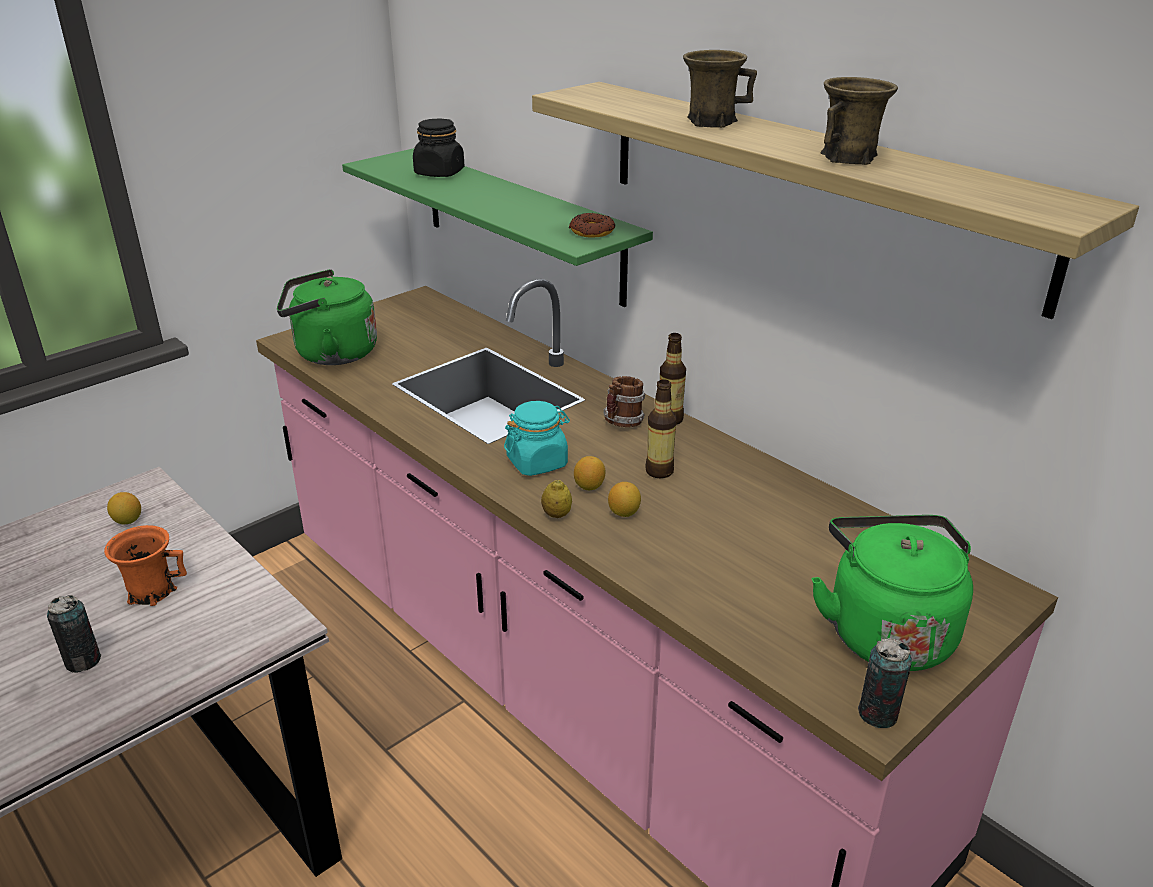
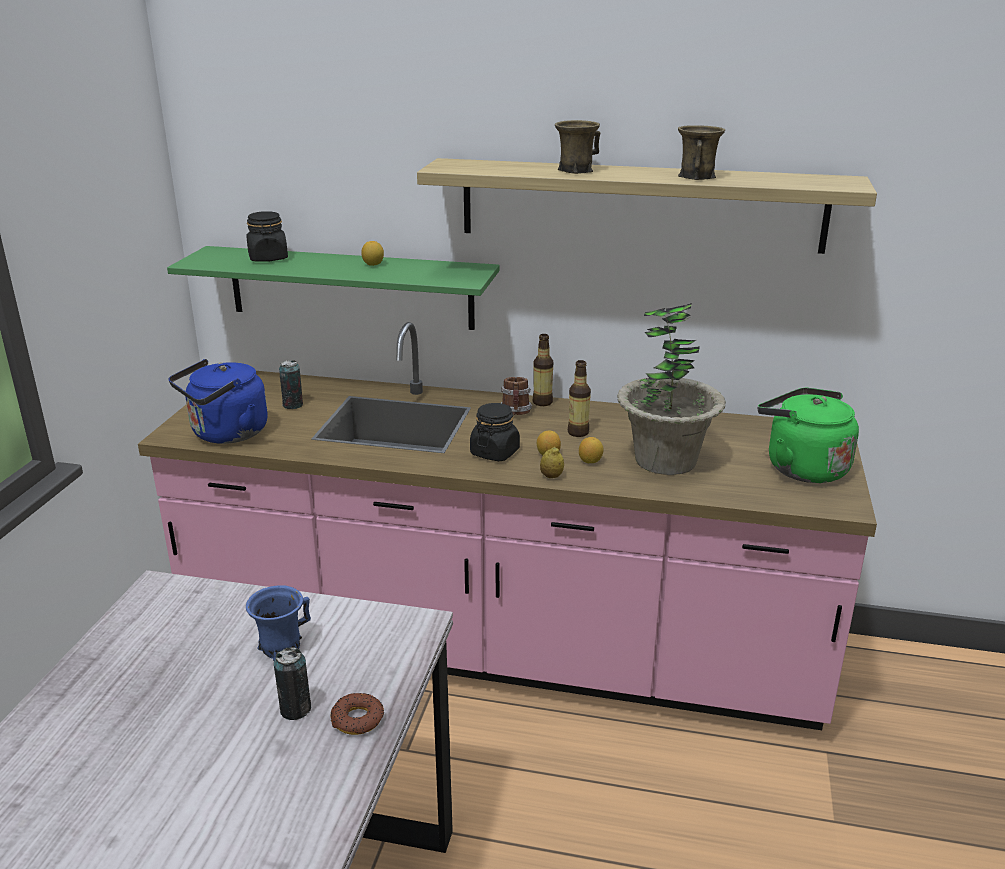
camera: 35 degrees left, 5 degrees down
orange mug [104,525,187,606] -> blue mug [246,585,311,661]
lemon [107,492,141,524] -> lemon moved to [361,241,384,266]
green kettle [277,269,377,365] -> blue kettle [169,359,268,444]
turquoise jar [504,401,570,476] -> black jar [470,403,520,461]
donut [569,213,615,237] -> donut moved to [331,693,384,735]
can [858,638,912,728] -> can moved to [279,360,303,409]
none -> potted plant [617,303,726,475]

